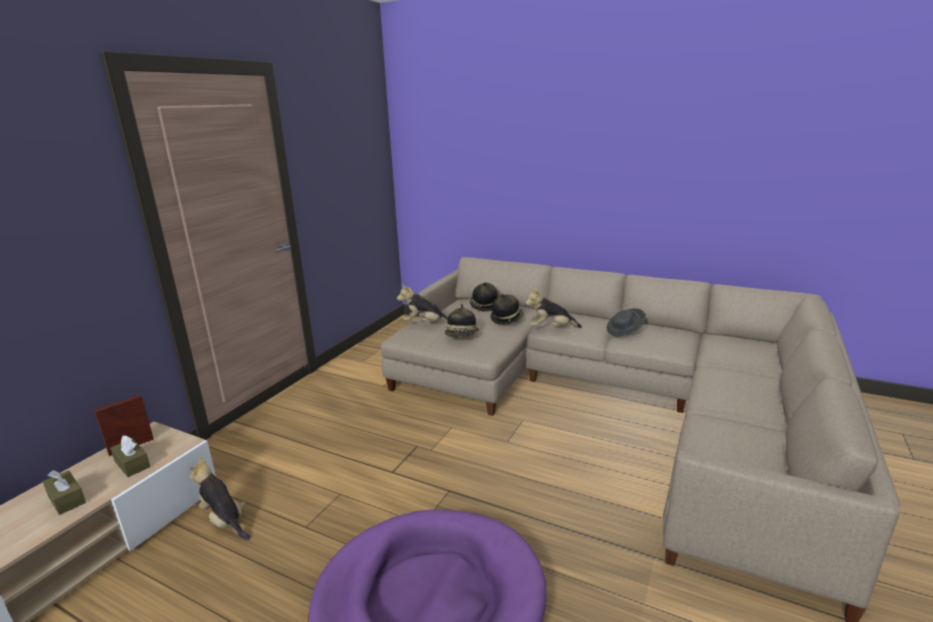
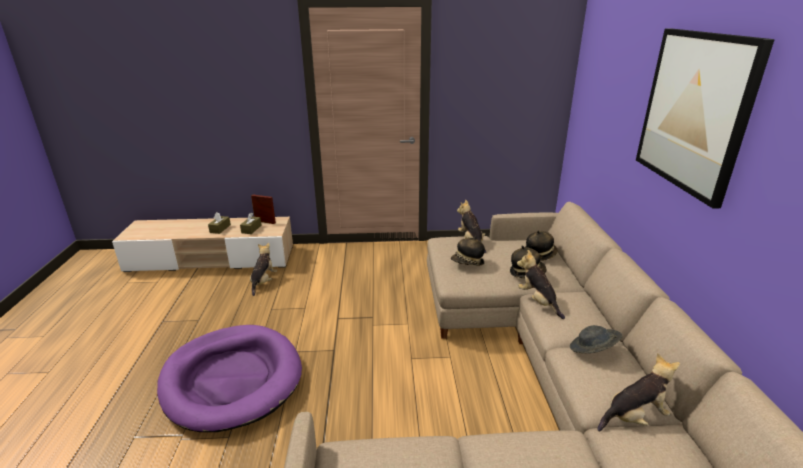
camera: 60 degrees right, 5 degrees up
none -> plush toy [598,354,680,432]
none -> picture [636,28,775,209]

